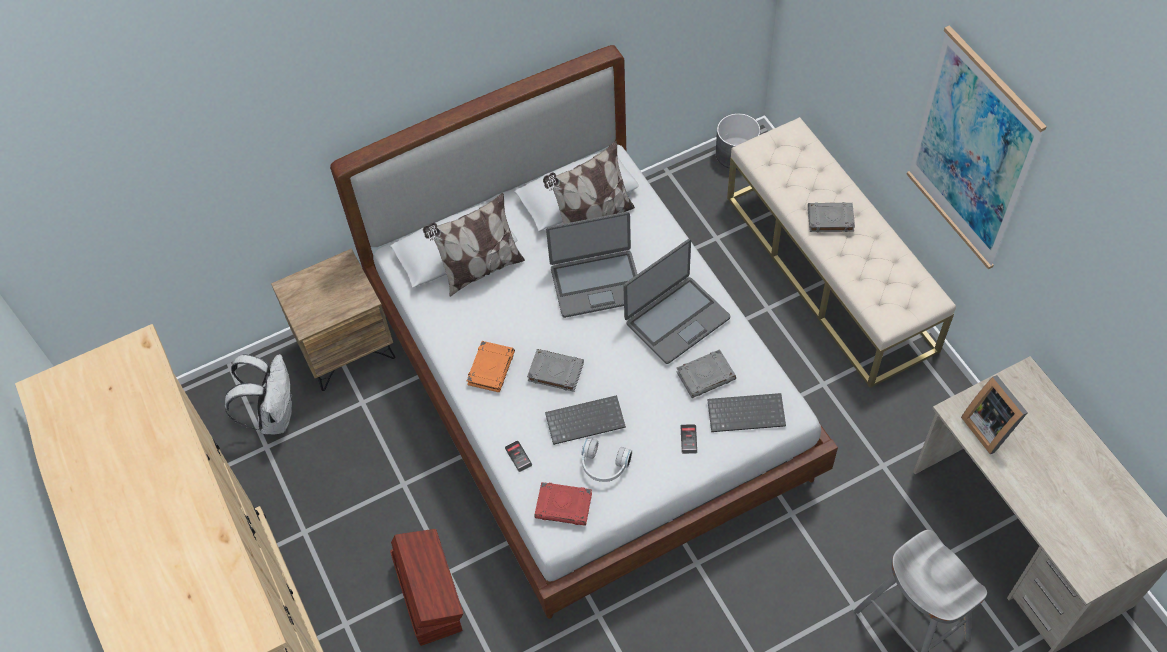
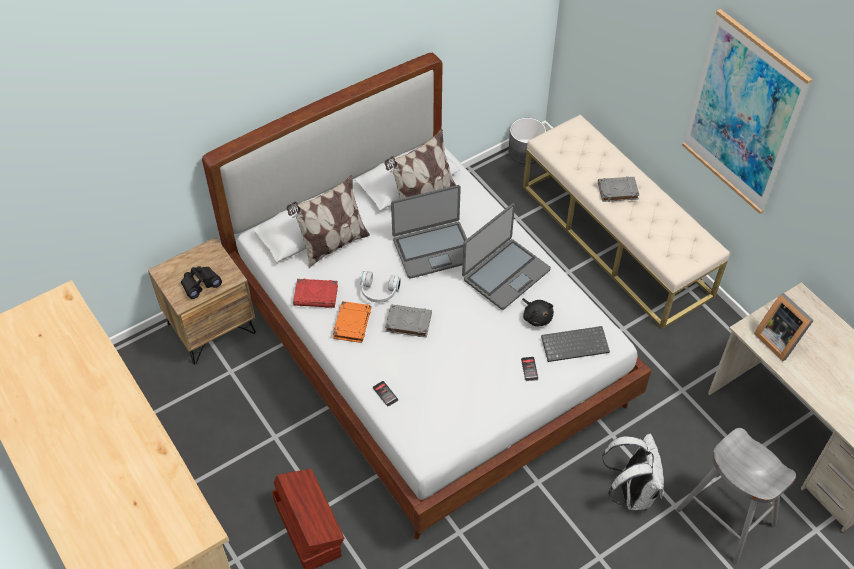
camera: 10 degrees left, 5 degrees down
white backpack [225,354,292,434] -> white backpack moved to [602,434,664,510]
red book [534,482,592,526] -> red book moved to [293,279,338,308]
keyboard [545,395,626,445] -> none
white headphones [581,438,632,482] -> white headphones moved to [360,271,401,302]
grey book [677,349,736,398] -> black plush toy [522,298,554,327]
none -> black binoculars [181,266,222,299]

